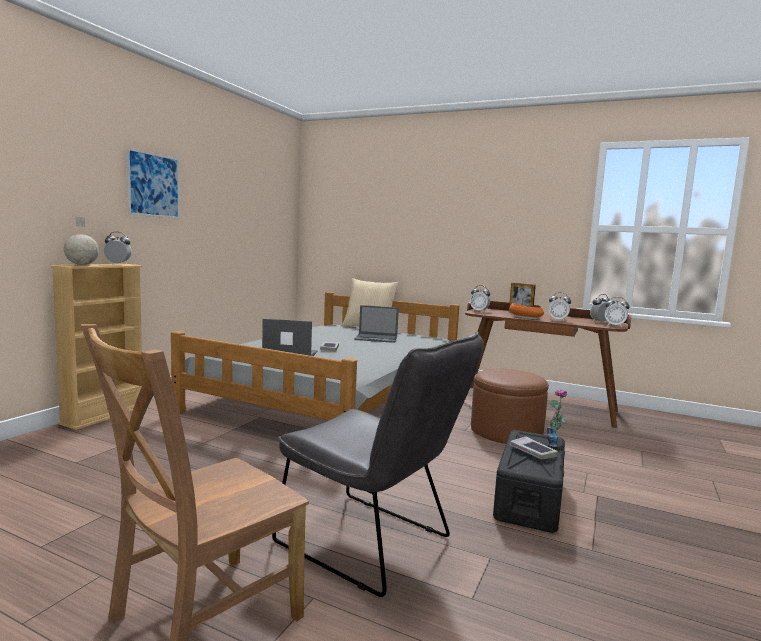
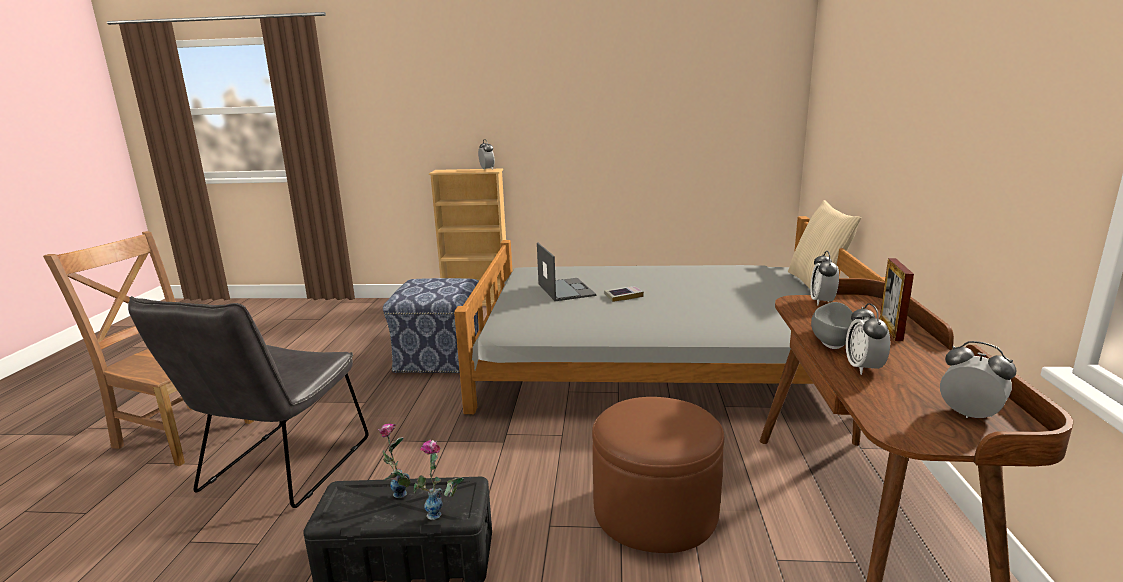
camera: 70 degrees right, 10 degrees up
globe [64,217,99,265] -> none
picture [126,148,180,219] -> none
laptop [354,305,399,343] -> none
orange bowl [509,303,544,319] -> grey bowl [811,302,853,349]
book [510,437,558,460] -> vase [378,424,410,498]
alarm clock [605,297,630,327] -> none
none -> ottoman [383,278,479,373]

